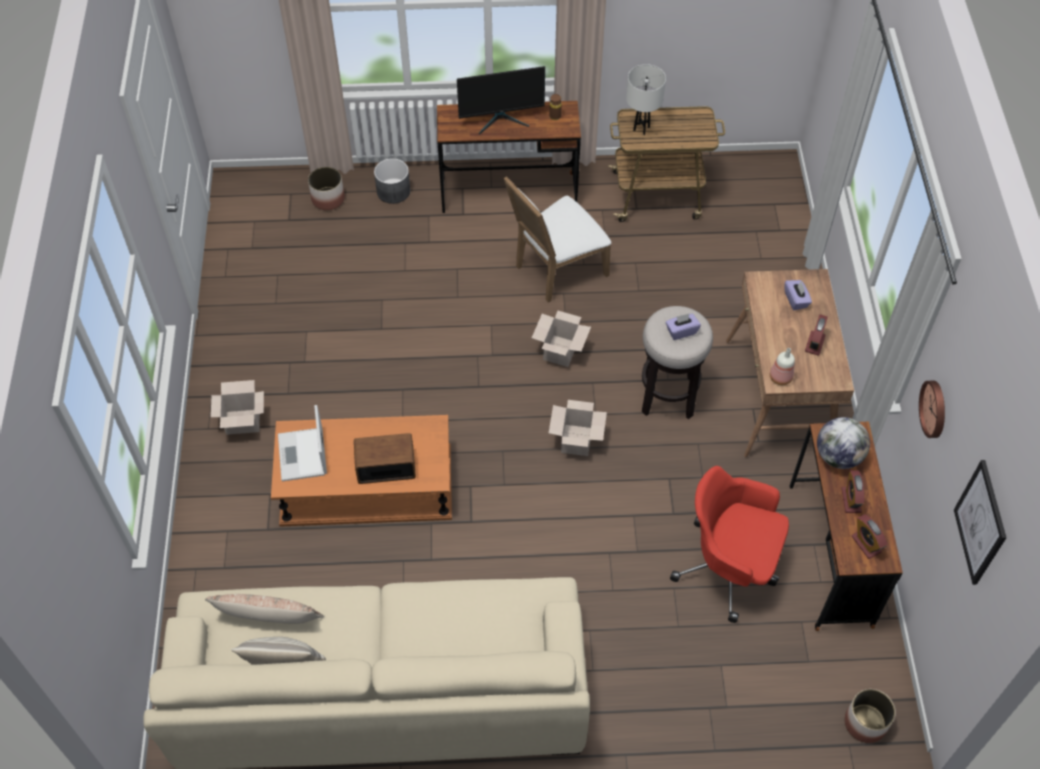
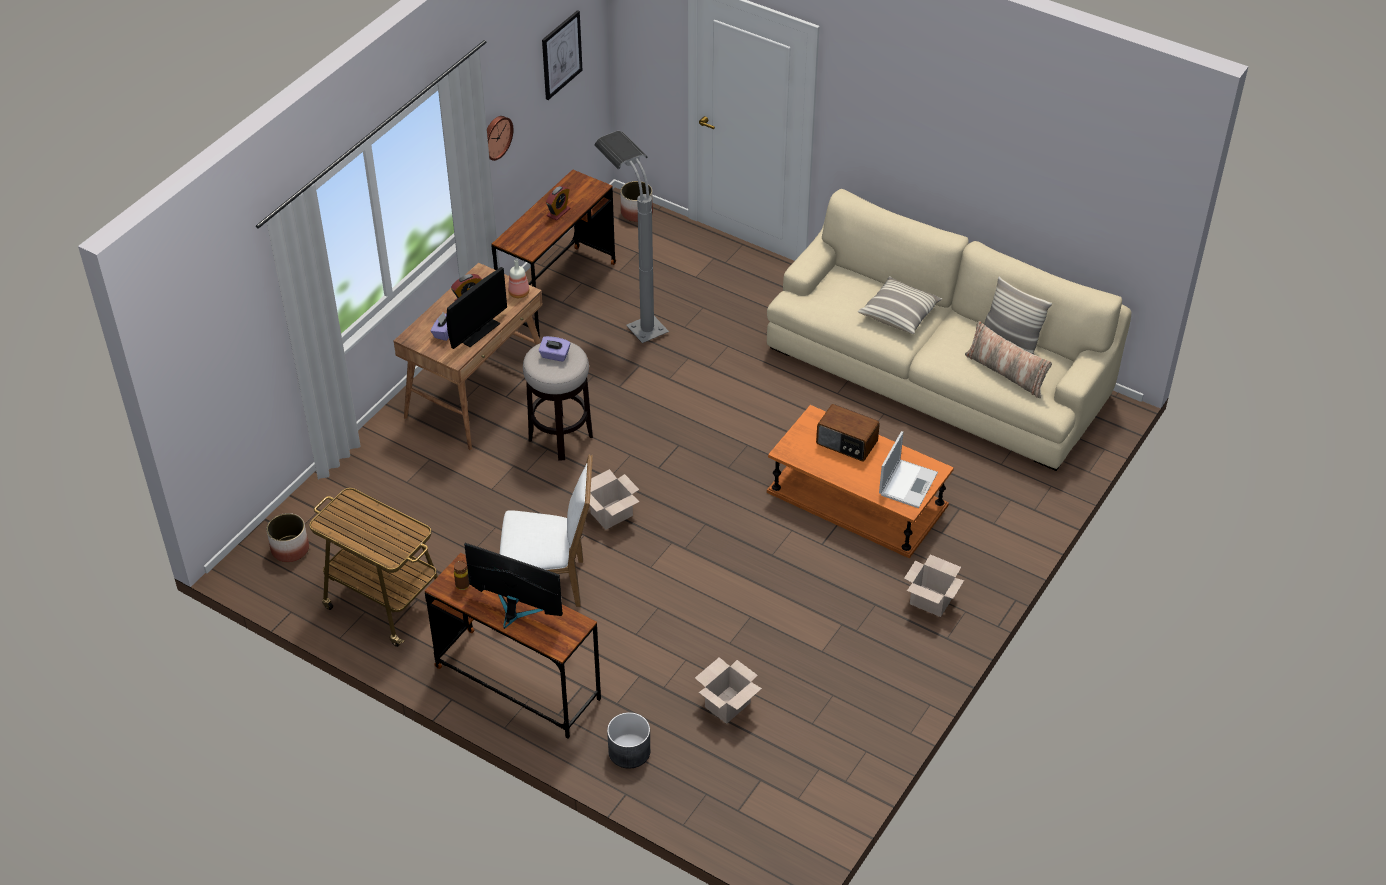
camera: 145 degrees left, 10 degrees down
planter [308,167,345,210] -> planter moved to [266,513,309,562]
cardboard box [549,400,607,456] -> cardboard box moved to [695,657,762,724]
white table lamp [626,64,666,135] -> none
red office chair [670,466,789,623] -> grey floor lamp [594,131,669,343]
globe [817,417,870,469] -> none
alarm clock [852,514,887,559] -> none
none -> monitor [446,267,507,349]
none -> pillow [858,276,942,334]

